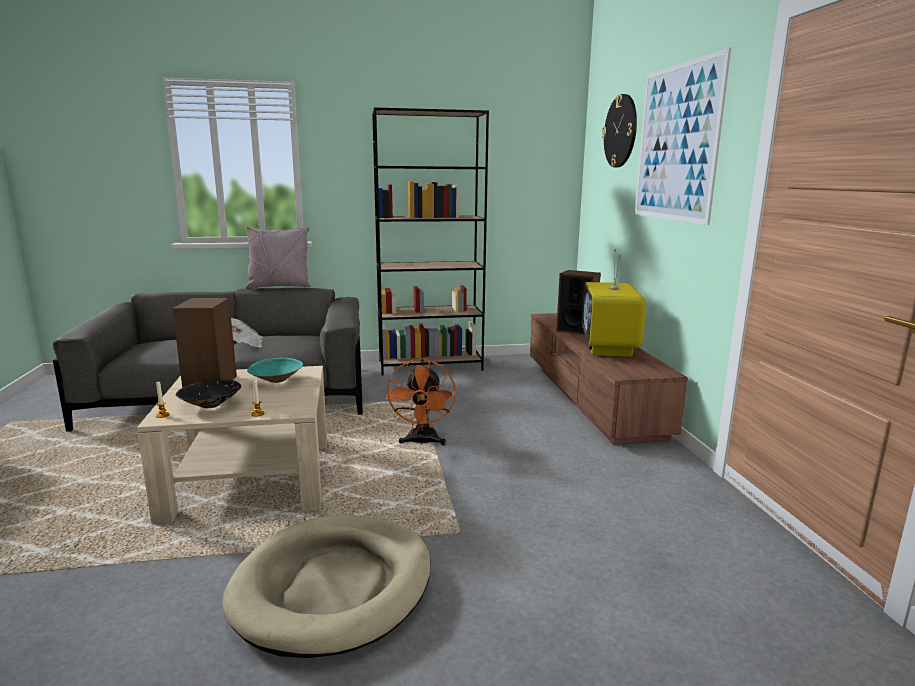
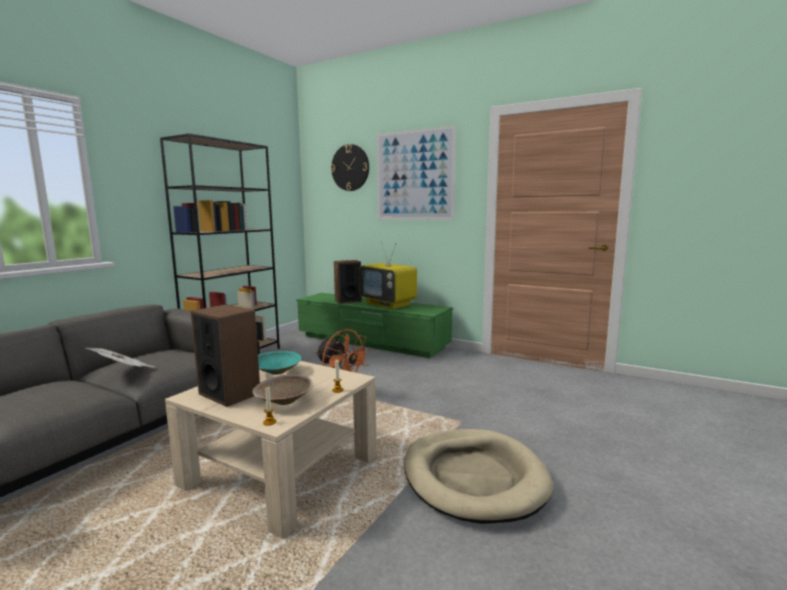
camera: 50 degrees left, 5 degrees down
black bowl [176,380,241,408] -> beige bowl [252,375,313,405]
purple pillow [246,227,310,289] -> none
brown tv stand [530,313,688,445] -> green tv stand [296,293,453,358]

